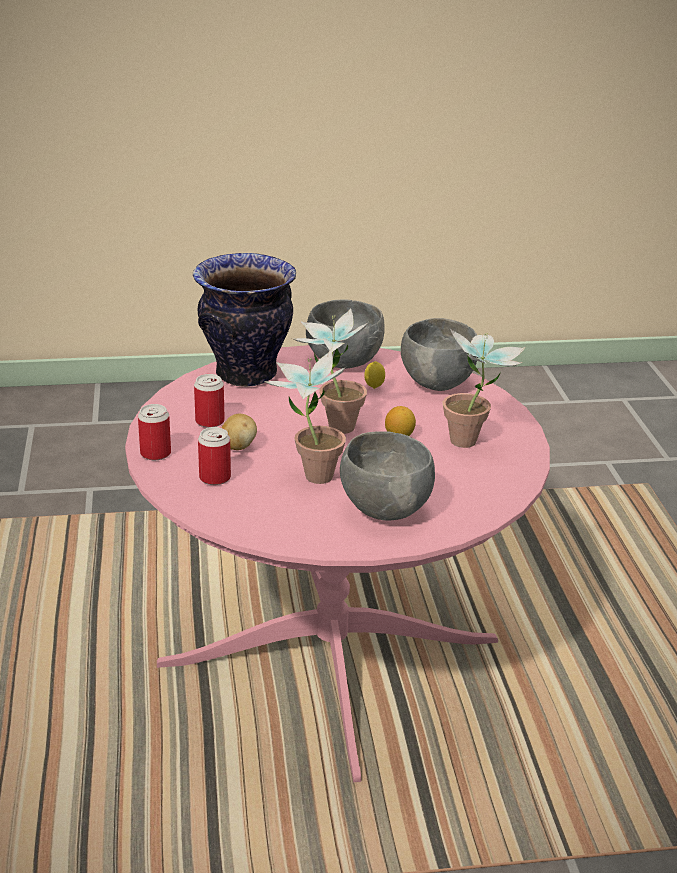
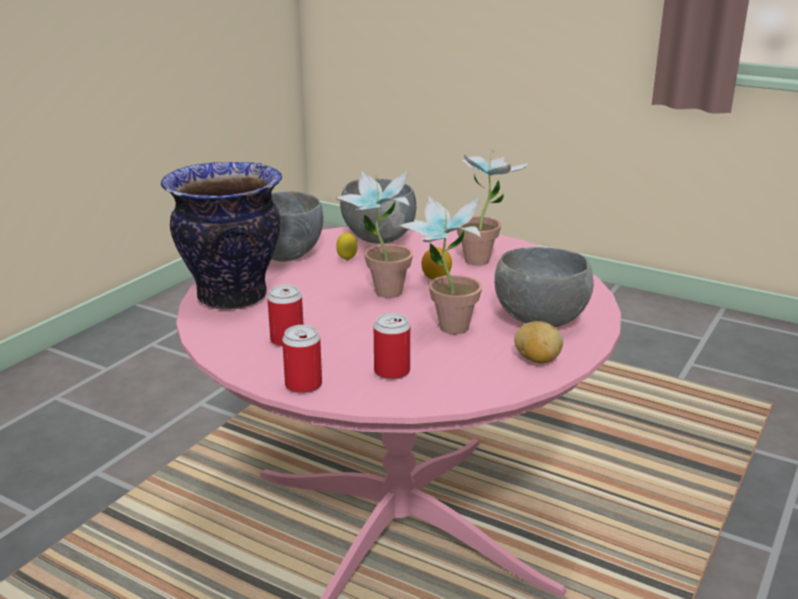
camera: 50 degrees left, 5 degrees down
potato [221,414,257,450] -> potato moved to [514,321,563,363]

